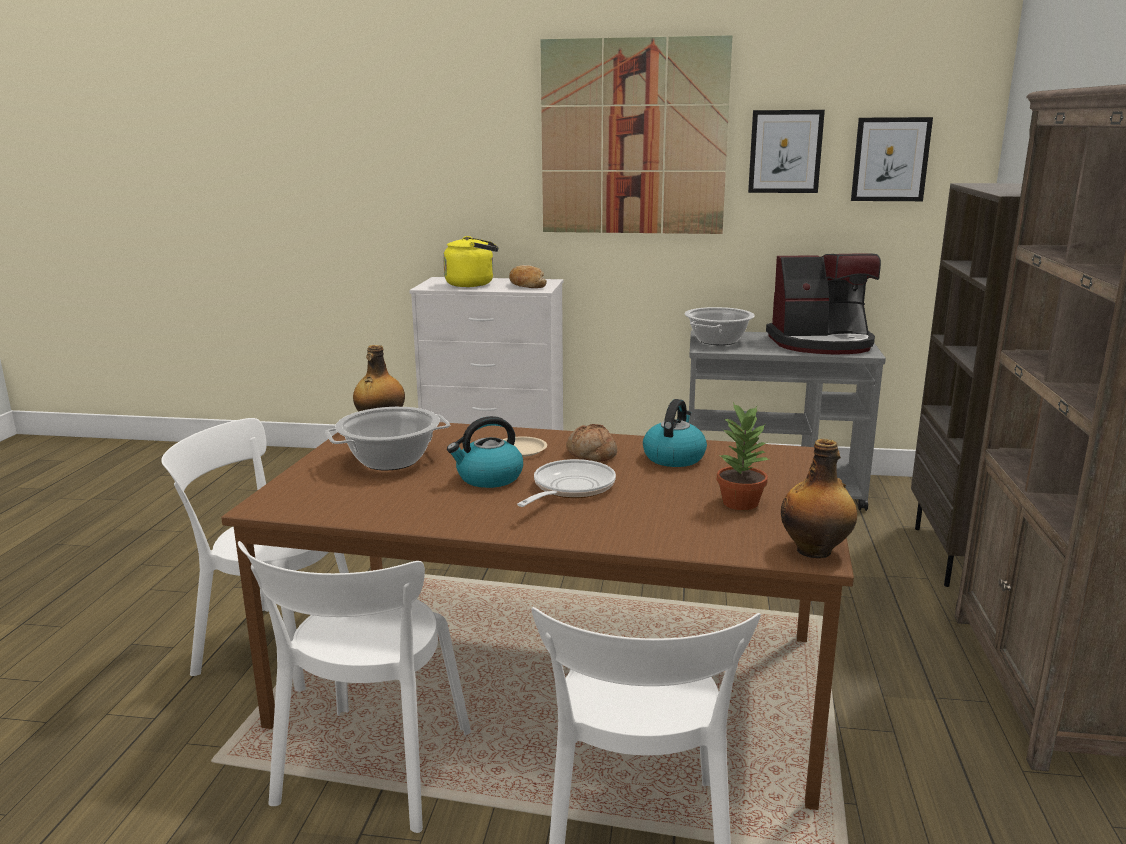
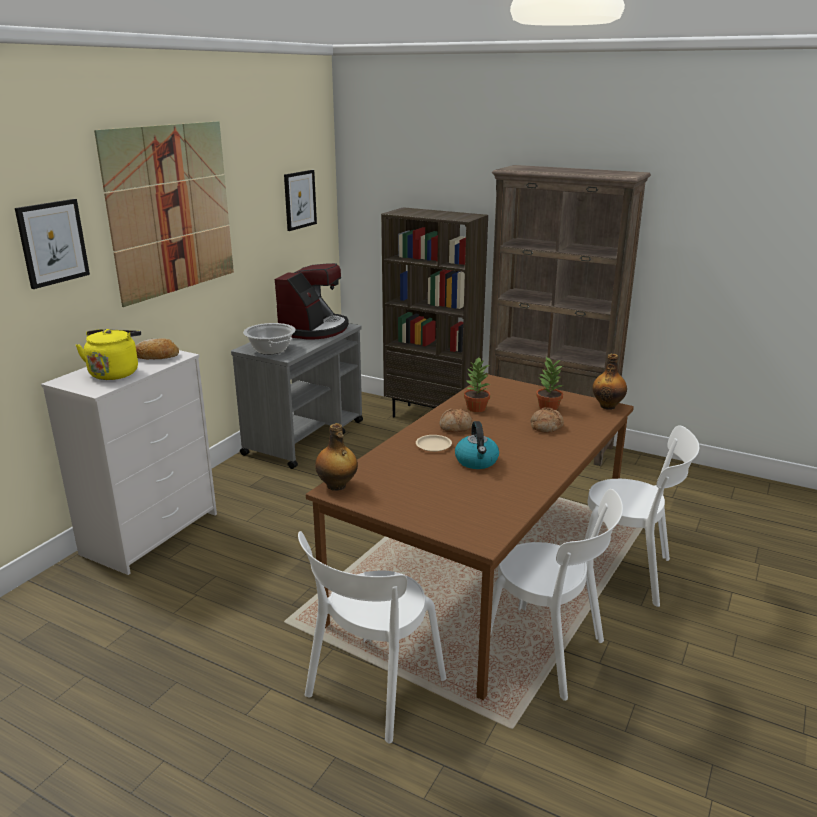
camera: 70 degrees left, 5 degrees up
cooking pot [325,407,450,470] -> none
frying pan [517,459,616,507] -> none
kettle [643,399,707,467] -> potted plant [464,358,490,412]
picture [748,110,825,193] -> picture moved to [15,199,90,289]
none -> bread [531,407,564,433]

